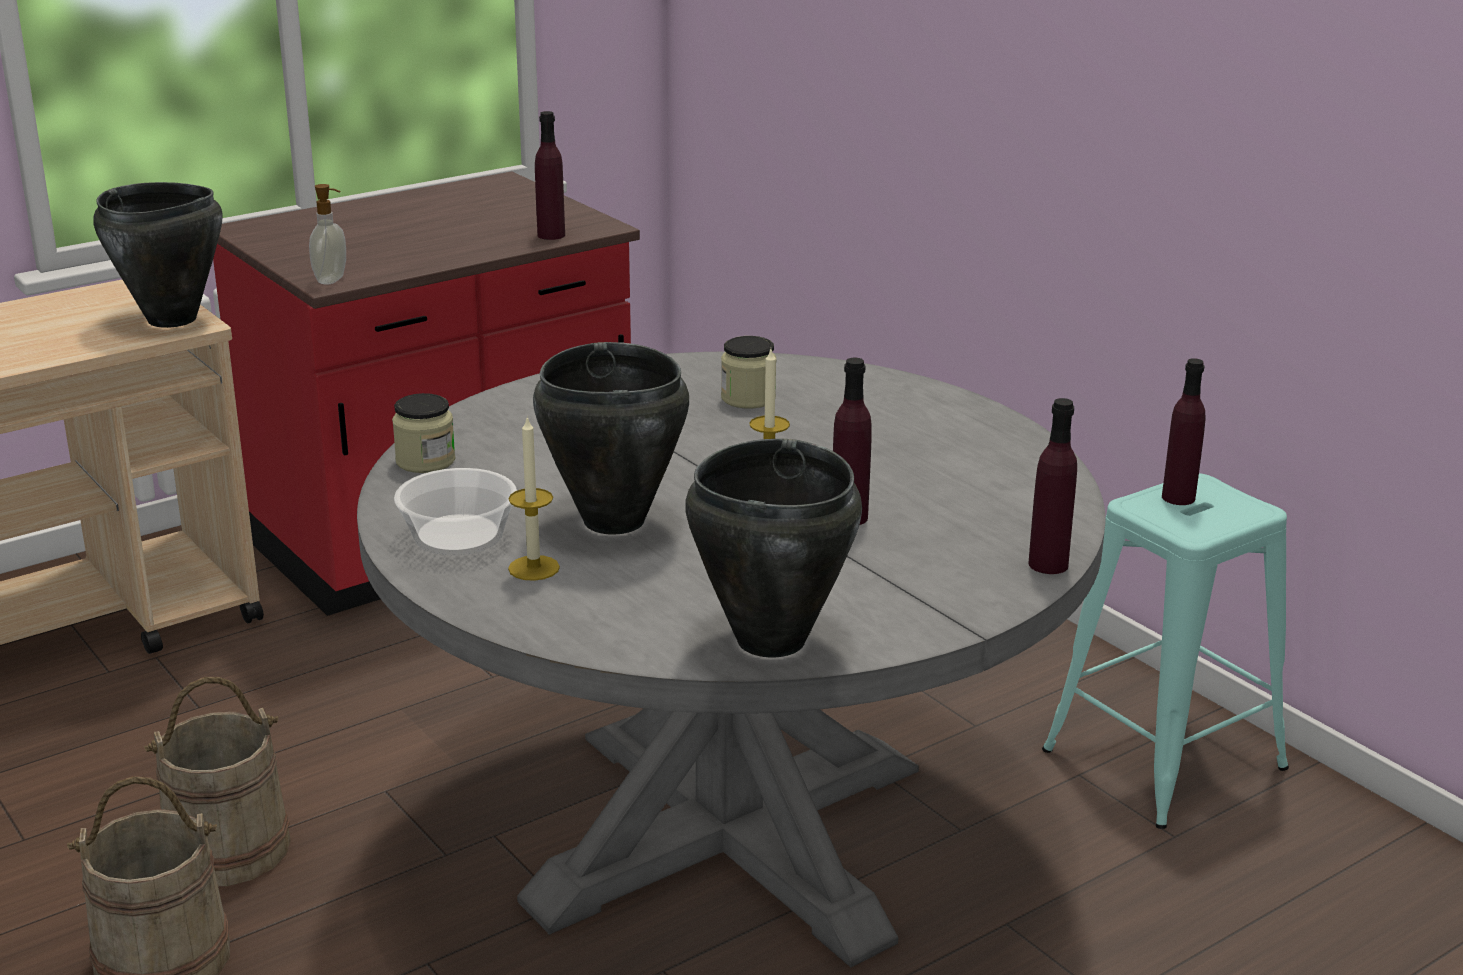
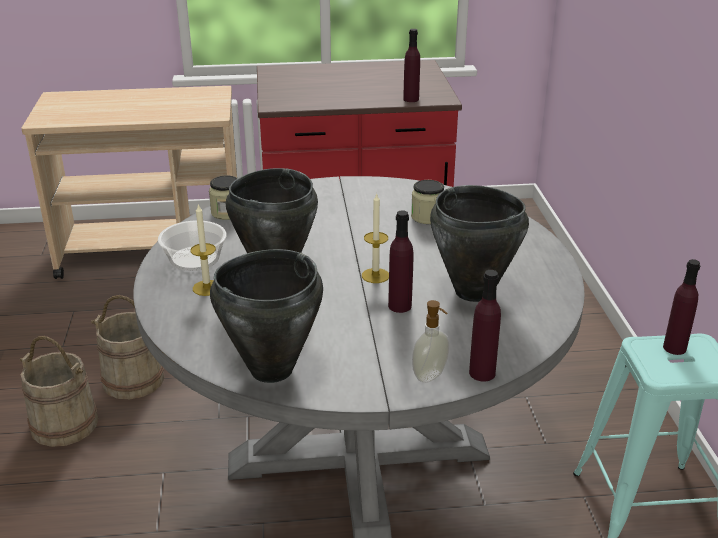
camera: 30 degrees right, 5 degrees up
black cooking pot [93,182,223,328] -> black cooking pot moved to [430,185,529,302]
soap dispenser [309,184,346,285] -> soap dispenser moved to [412,300,449,383]

